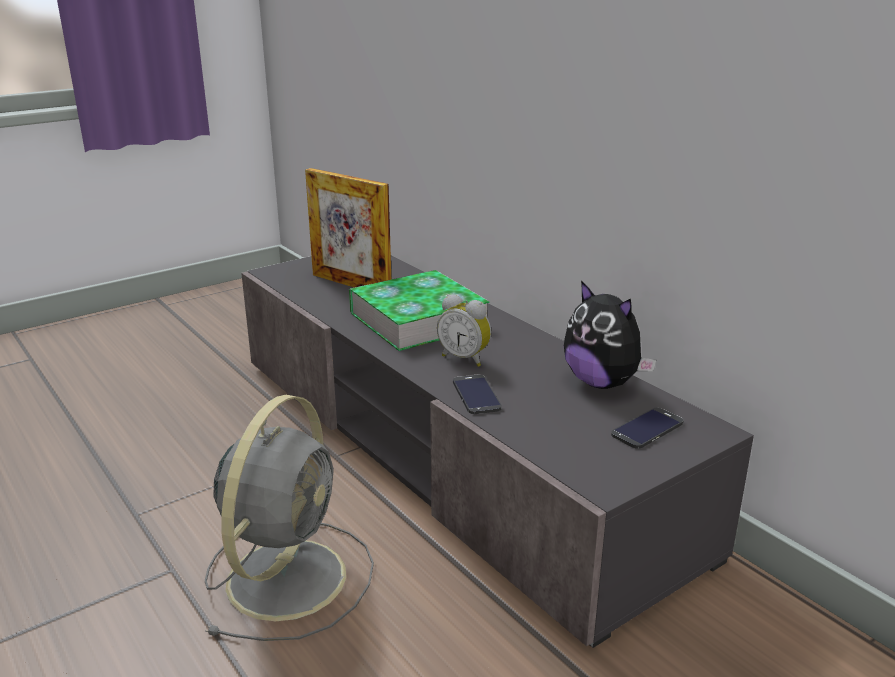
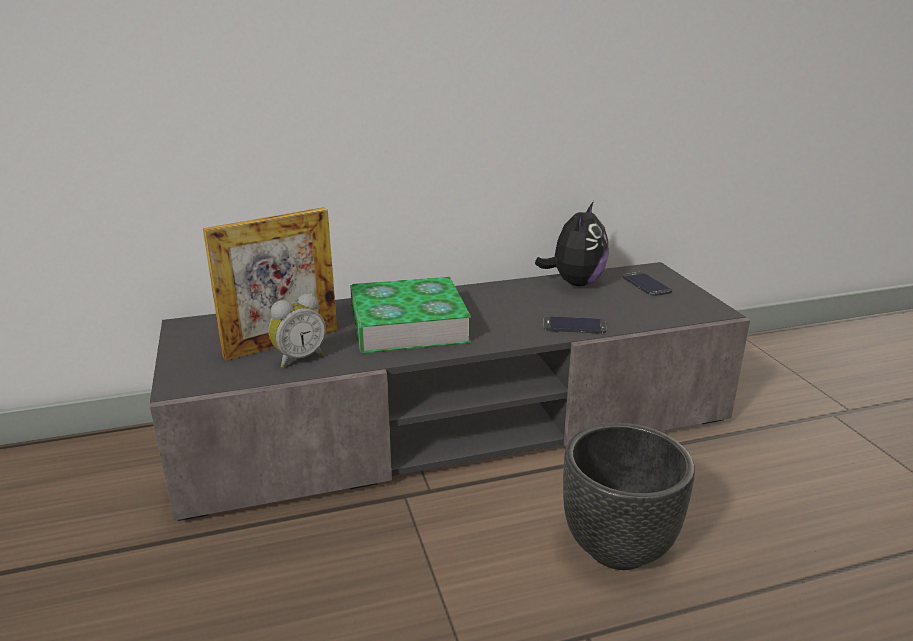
camera: 70 degrees left, 0 degrees up
grey fan [205,395,374,641] -> black planter [563,423,695,570]
alarm clock [437,294,491,367] -> alarm clock moved to [268,293,326,368]
plush toy [564,281,656,389] -> plush toy turned 45 degrees counterclockwise [535,201,609,286]

